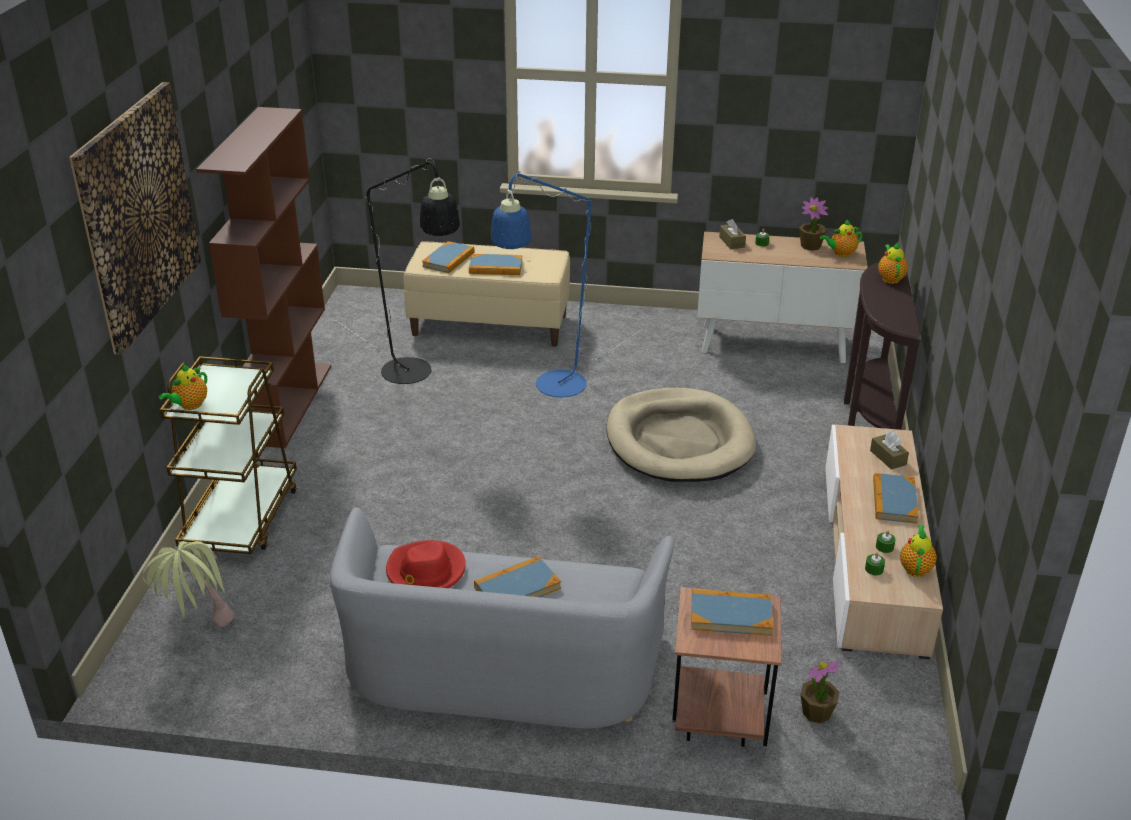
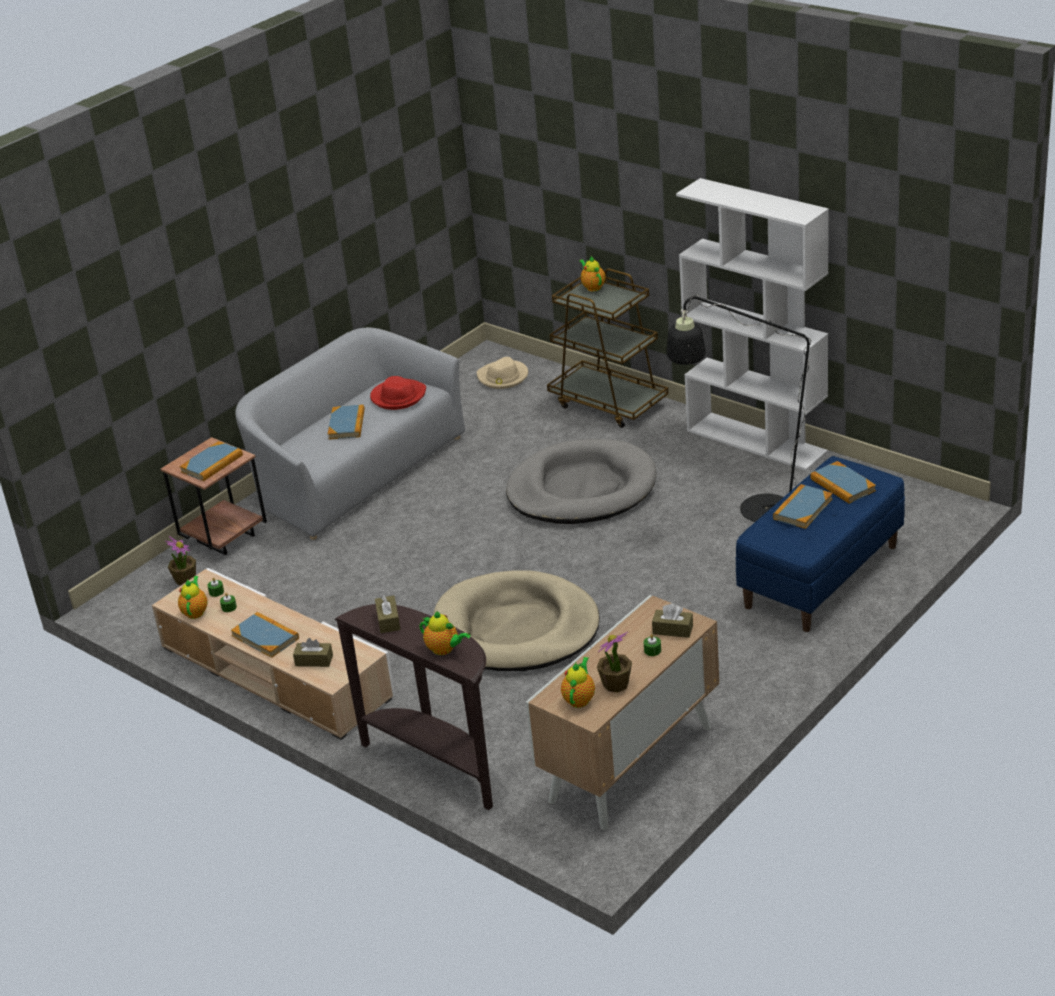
camera: 125 degrees right, 0 degrees up
picture [69,82,201,355] -> none
potted plant [142,541,234,627] -> beige hat [477,357,528,389]
brown bookcase [196,107,331,448] -> white bookcase [676,178,829,471]
beige bench [404,241,570,347] -> blue bench [736,456,905,632]
blue floor lamp [491,171,643,397] -> none
teapot [900,525,937,577] -> teapot turned 135 degrees counterclockwise [178,576,207,619]
none -> brown tissue box [375,595,401,633]
none -> grey dog bed [506,439,656,524]

